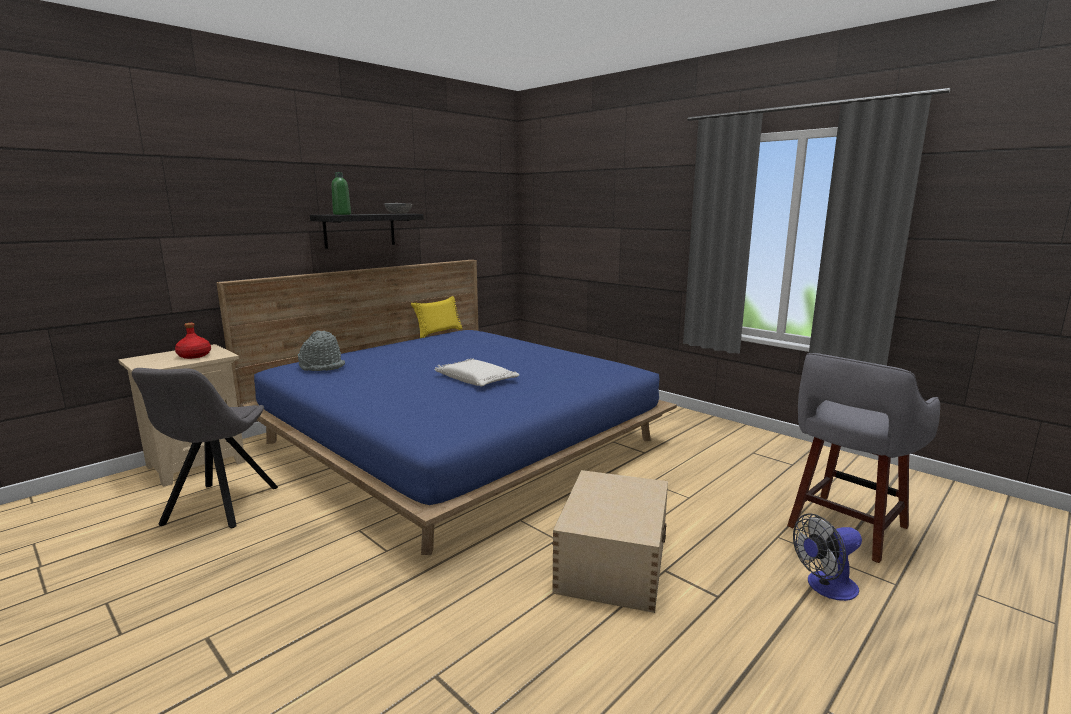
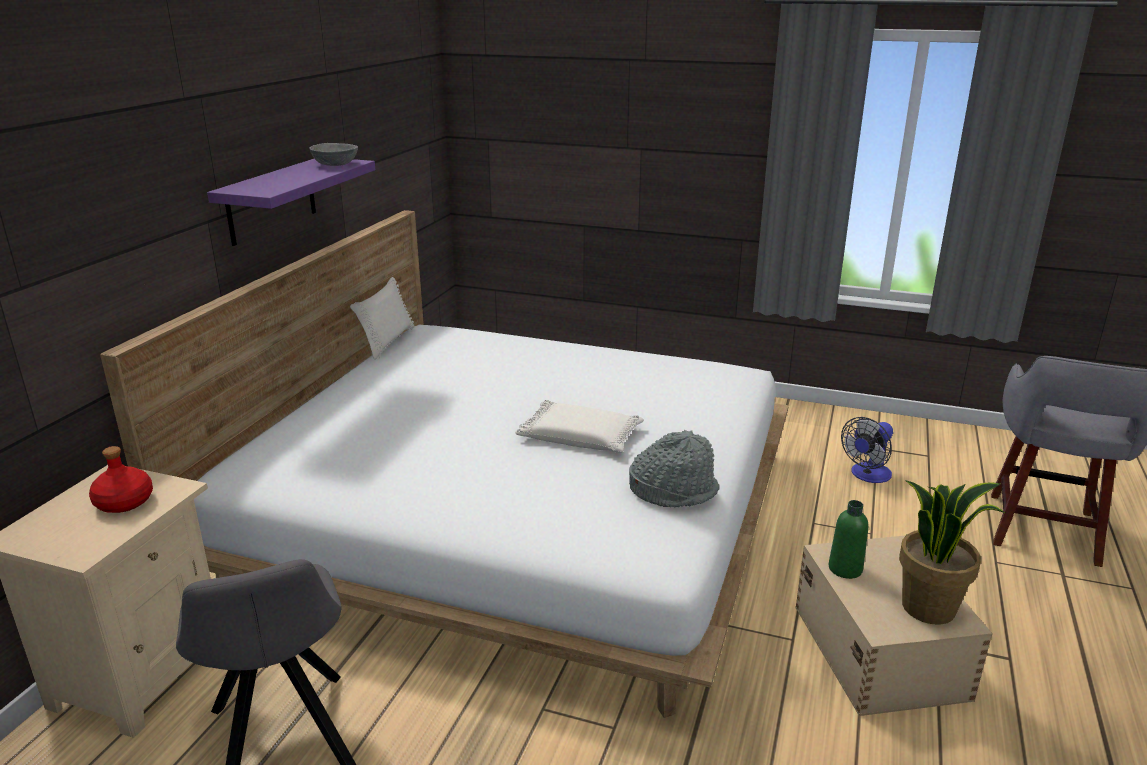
camera: 25 degrees left, 10 degrees up
blue bed [216,260,677,555] -> white bed [100,210,789,718]
grey hat [298,330,345,371] -> grey hat moved to [629,430,719,508]
black shelf [310,214,424,249] -> purple shelf [207,159,375,246]
green bottle [331,172,351,215] -> green bottle moved to [829,500,868,579]
yellow pillow [411,296,462,338] -> white pillow [350,277,414,360]
fan [793,514,862,601] -> fan moved to [841,417,893,483]
none -> potted plant [899,480,1005,625]

